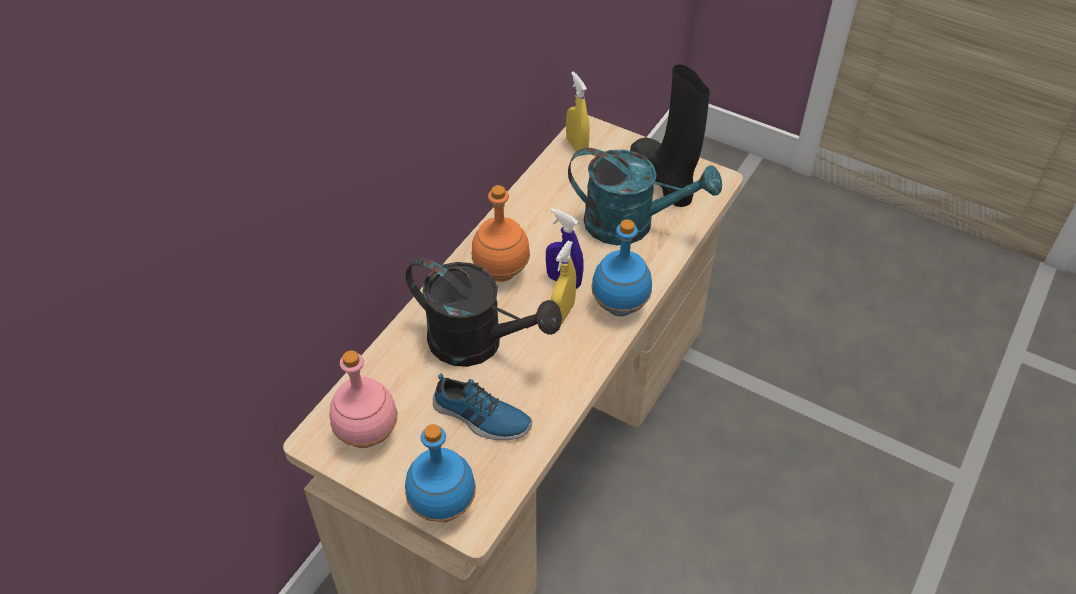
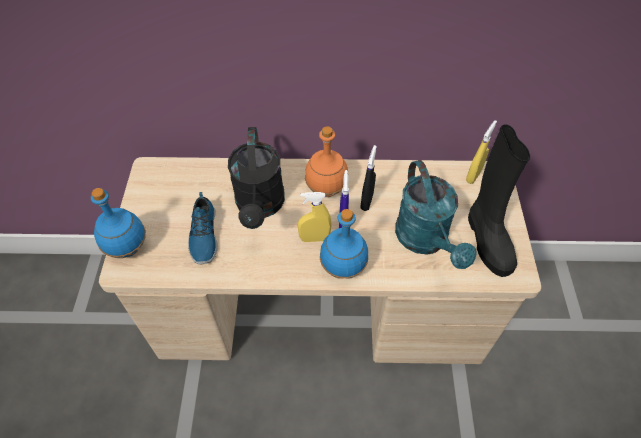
camera: 60 degrees right, 5 degrees up
pink bottle [329,351,397,448] -> none
black boot [630,64,710,207] -> black boot turned 135 degrees clockwise [468,124,530,277]
none -> black spray bottle [361,145,377,211]

